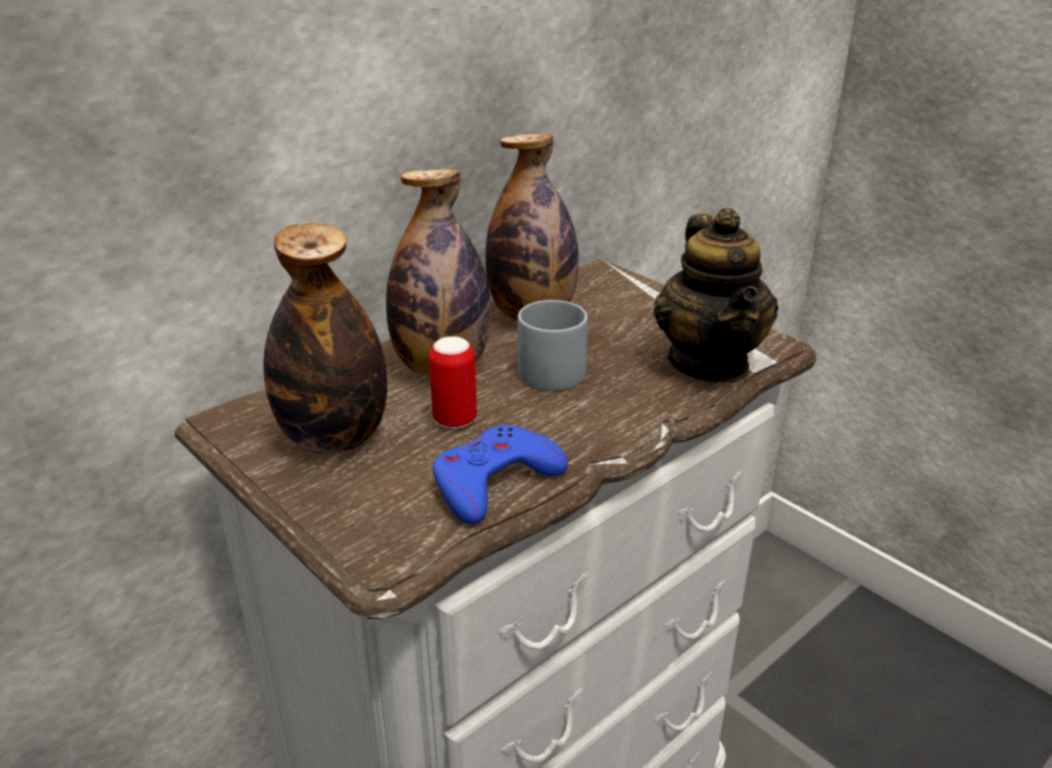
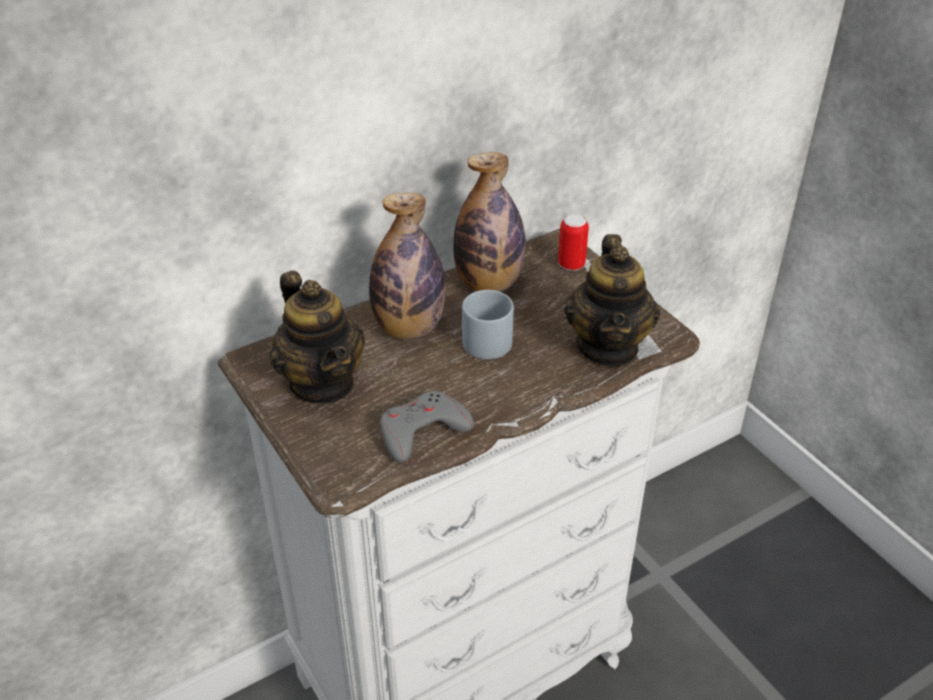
camera: 10 degrees right, 10 degrees up
bottle [263,223,387,454] -> teapot [270,271,365,404]
can [429,336,477,429] -> can moved to [558,214,589,271]
blue game controller [433,425,568,524] -> grey game controller [380,391,474,463]

